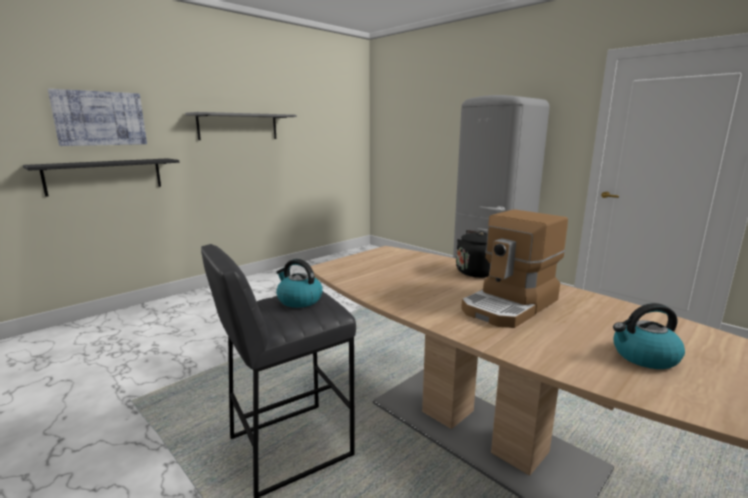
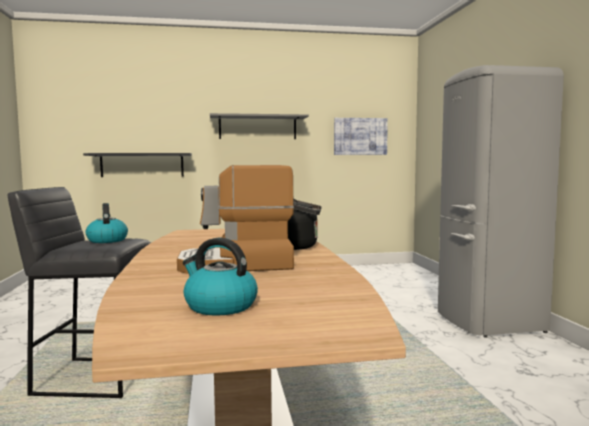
camera: 35 degrees right, 10 degrees down
picture [48,89,147,146] -> picture moved to [334,118,388,155]

